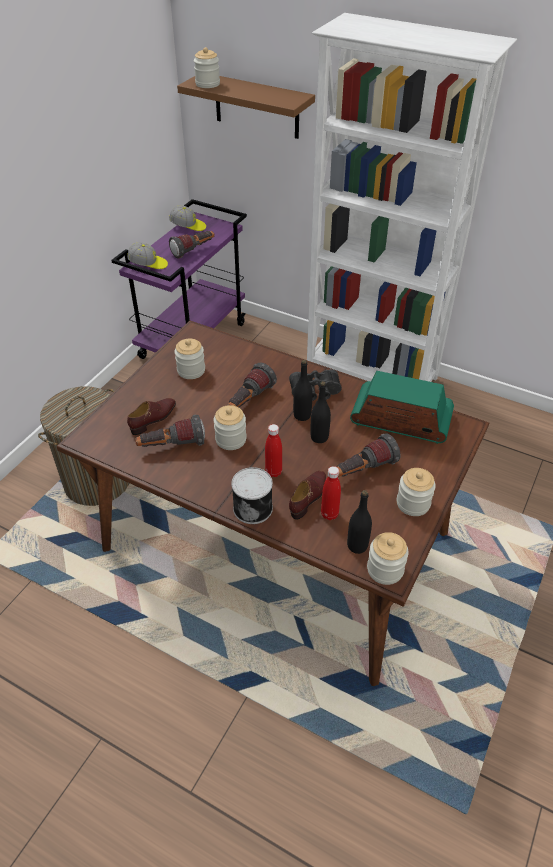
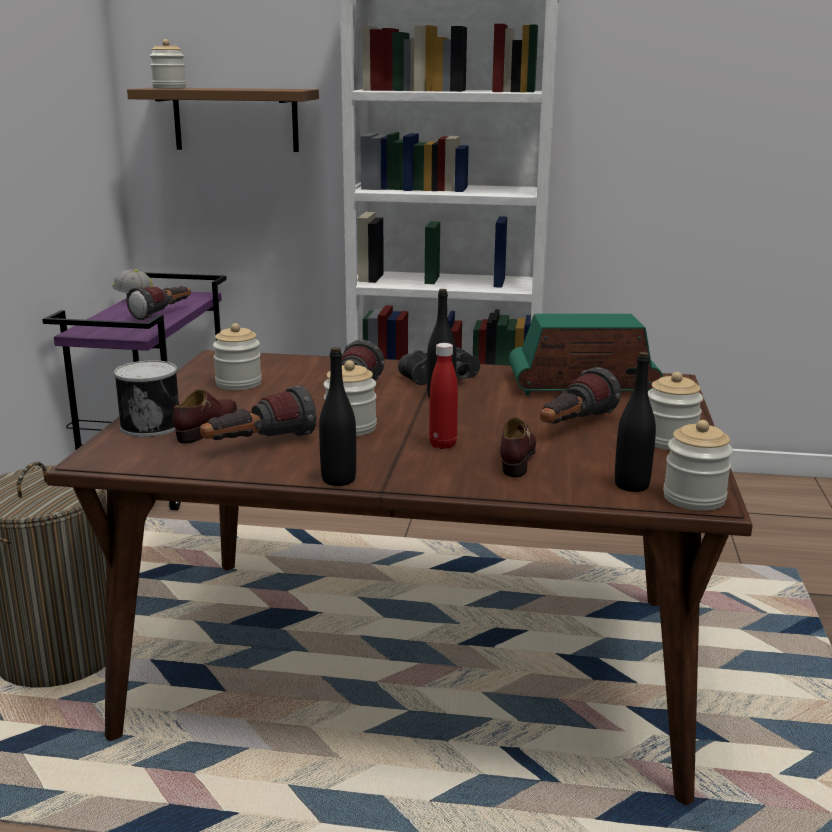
camera: 20 degrees left, 25 degrees down
cap [127,243,168,269] -> none
can [231,467,273,524] -> can moved to [114,360,179,437]
black bottle [310,381,331,443] -> black bottle moved to [319,347,356,486]
red bottle [321,466,341,520] -> none

